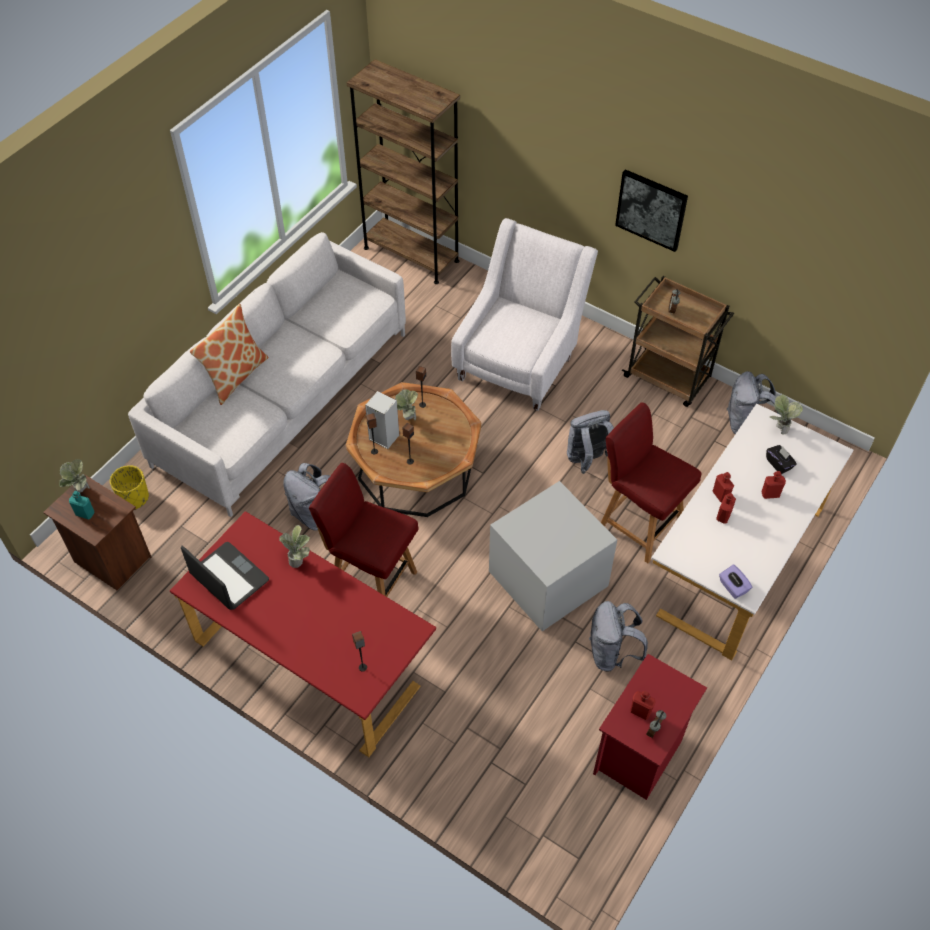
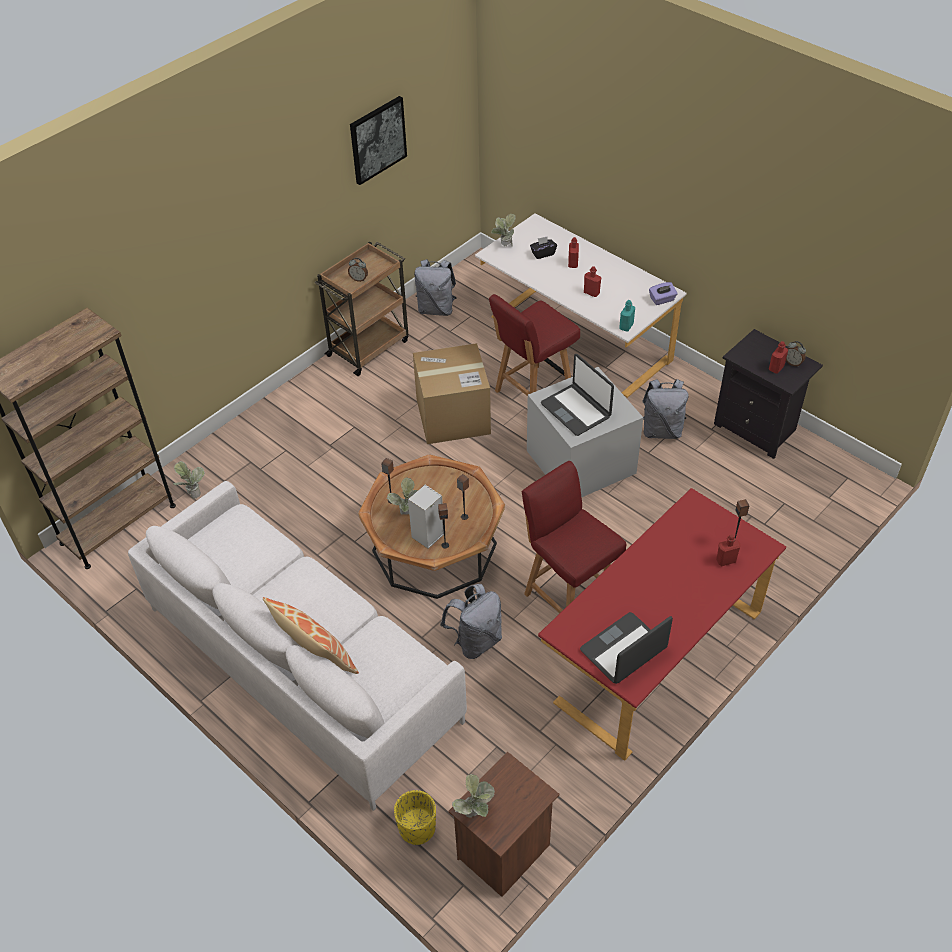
camera: 80 degrees left, 5 degrees down
turquoise bottle [69,491,94,520] -> turquoise bottle moved to [619,300,635,332]
potted plant [279,525,310,568] -> potted plant moved to [173,461,205,499]
red chair [309,463,419,597] -> red chair turned 105 degrees clockwise [522,461,626,613]
white armchair [451,218,598,411] -> none
grey backpack [567,410,614,474] -> cardboard box [413,343,491,444]
red nightstand [593,654,707,800] -> black nightstand [714,329,823,459]
picture [615,169,688,252] -> picture moved to [350,96,407,185]
red bottle [712,472,734,502] -> red bottle moved to [716,534,740,566]
none -> laptop [541,354,614,436]

